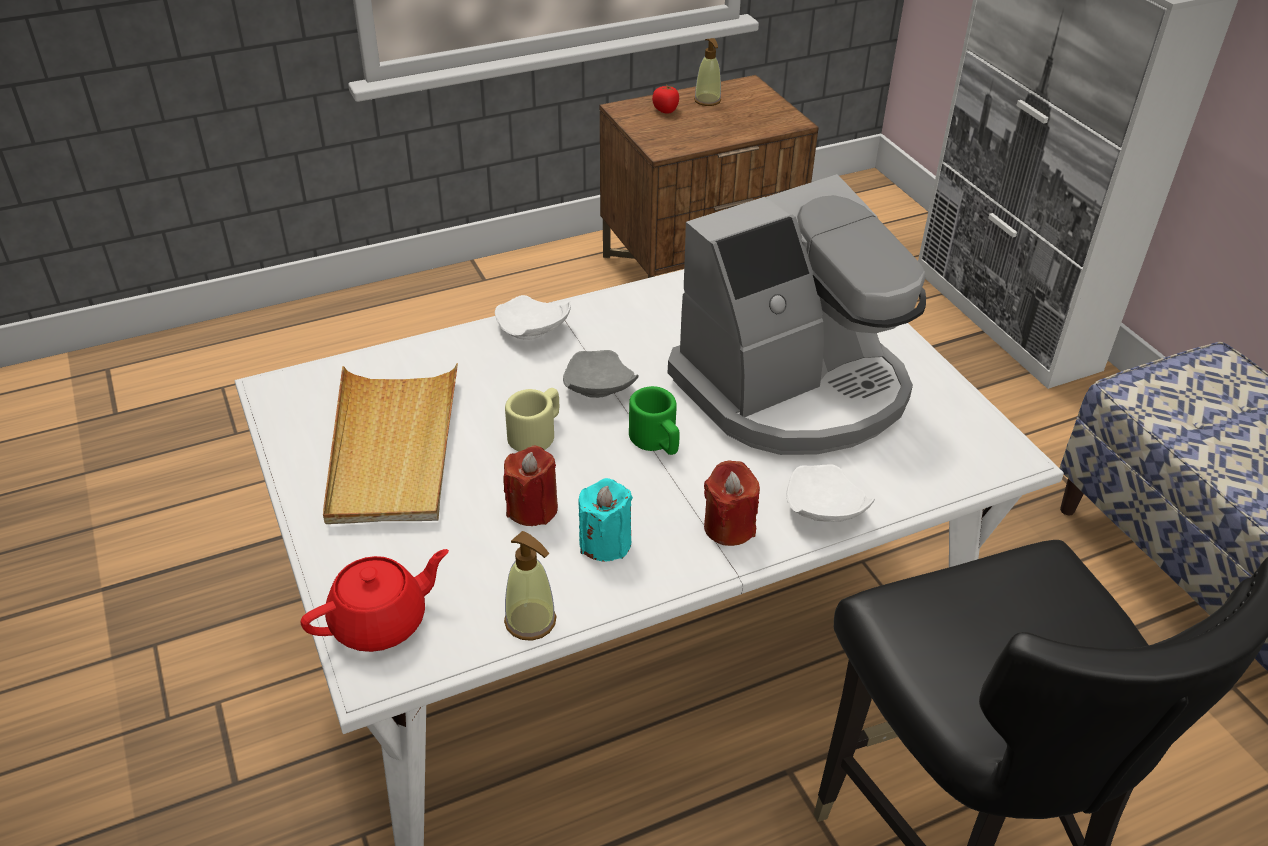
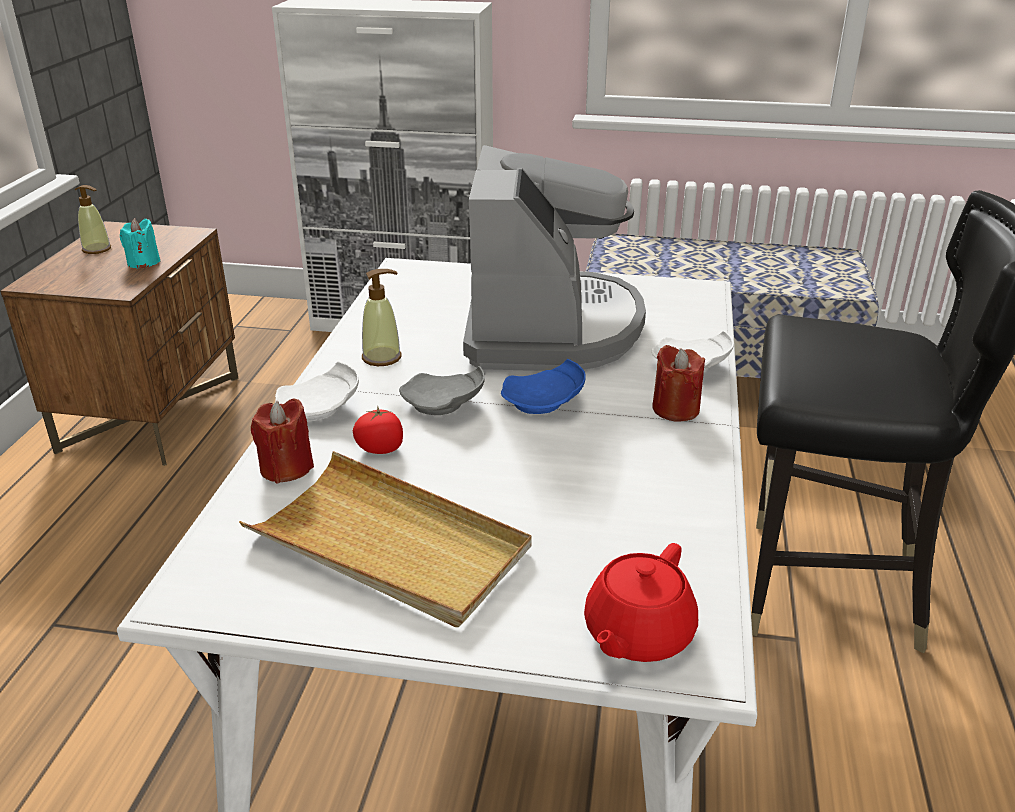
camera: 55 degrees left, 10 degrees down
red teapot [301,549,449,652] -> red teapot turned 150 degrees counterclockwise [584,543,698,662]
red candle [503,445,558,526] -> red candle moved to [251,398,314,484]
soap dispenser [504,531,557,641] -> soap dispenser moved to [362,269,402,366]
beige mug [505,388,559,452] -> none
turquoise candle [579,478,633,561] -> turquoise candle moved to [120,218,160,269]
green mug [629,386,680,455] -> blue plate [501,359,586,414]
tomato [652,85,679,114] -> tomato moved to [353,406,403,454]

